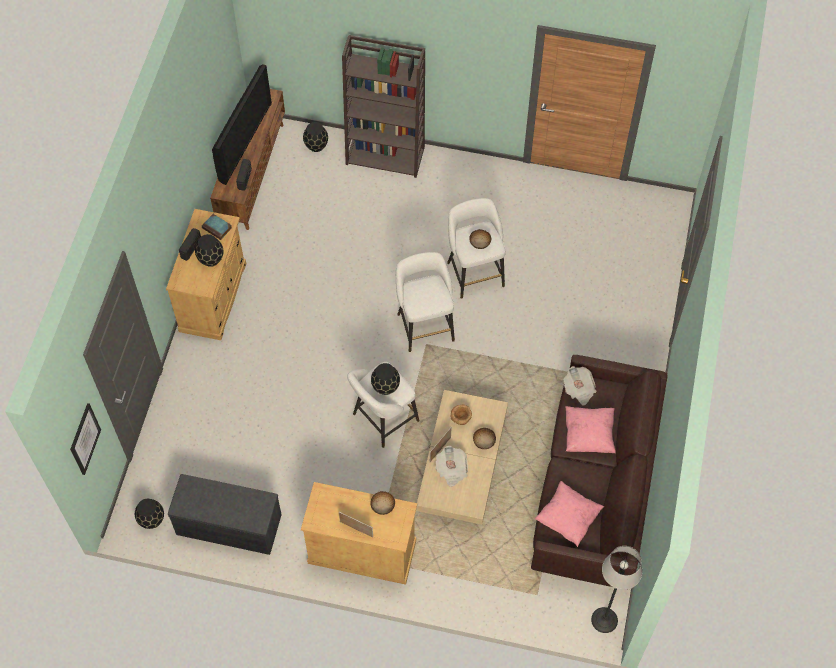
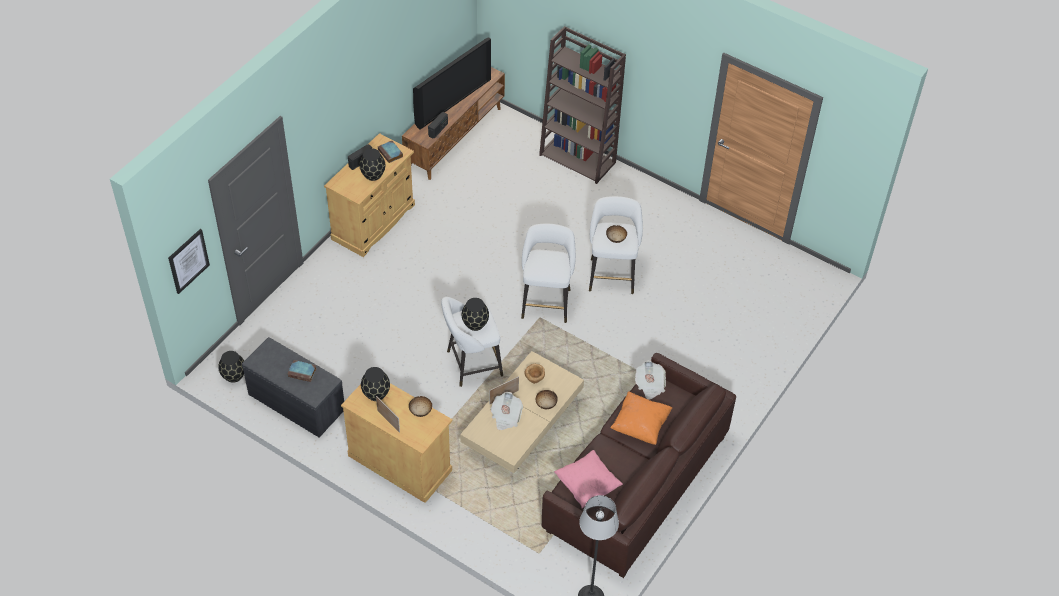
camera: 20 degrees right, 10 degrees down
black vase [303,122,328,152] -> black vase moved to [361,367,390,401]
pink pillow [565,406,616,453] -> orange pillow [610,391,672,445]
none -> book [287,360,317,382]

